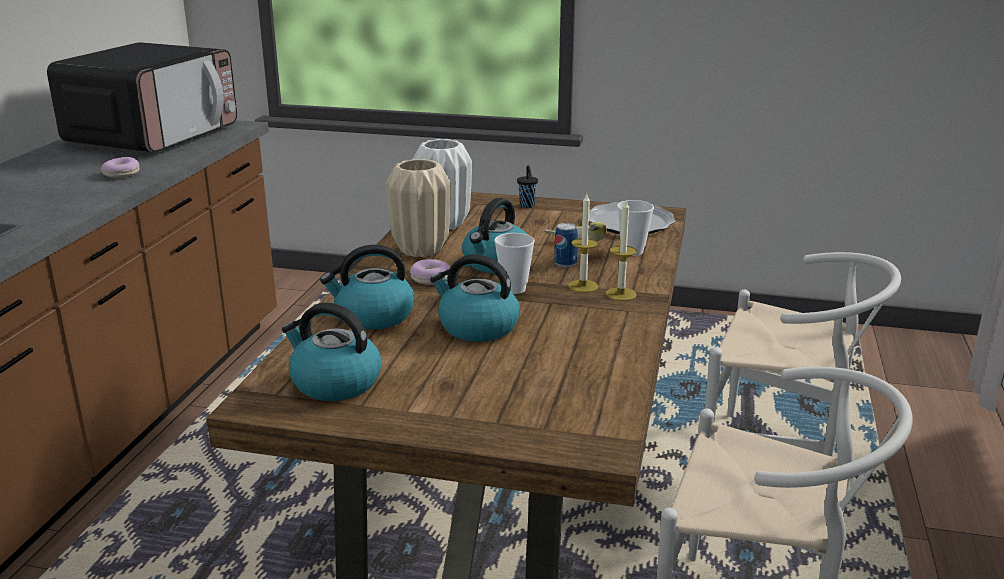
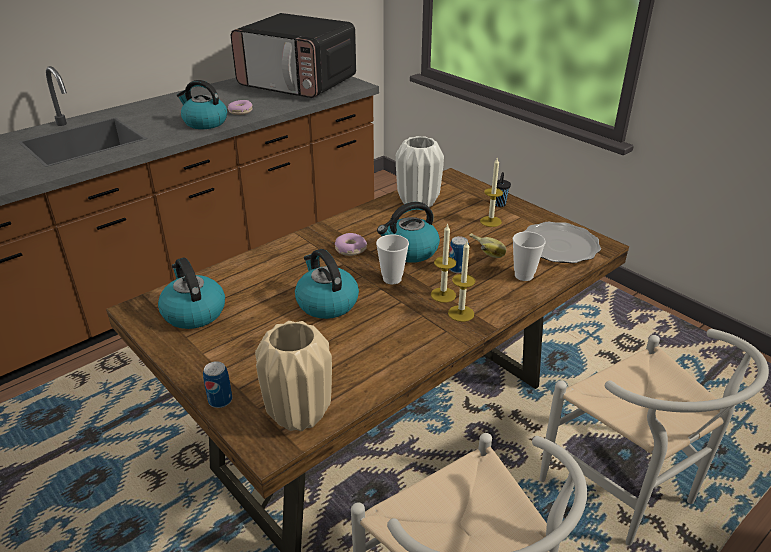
camera: 35 degrees right, 10 degrees up
microwave [47,42,237,153] -> microwave turned 60 degrees clockwise [231,13,356,98]
kettle [320,245,414,330] -> kettle moved to [177,80,227,129]
beige vase [386,159,451,257] -> beige vase moved to [255,321,332,431]
none -> can [203,361,232,408]
none -> candle [480,158,503,227]

